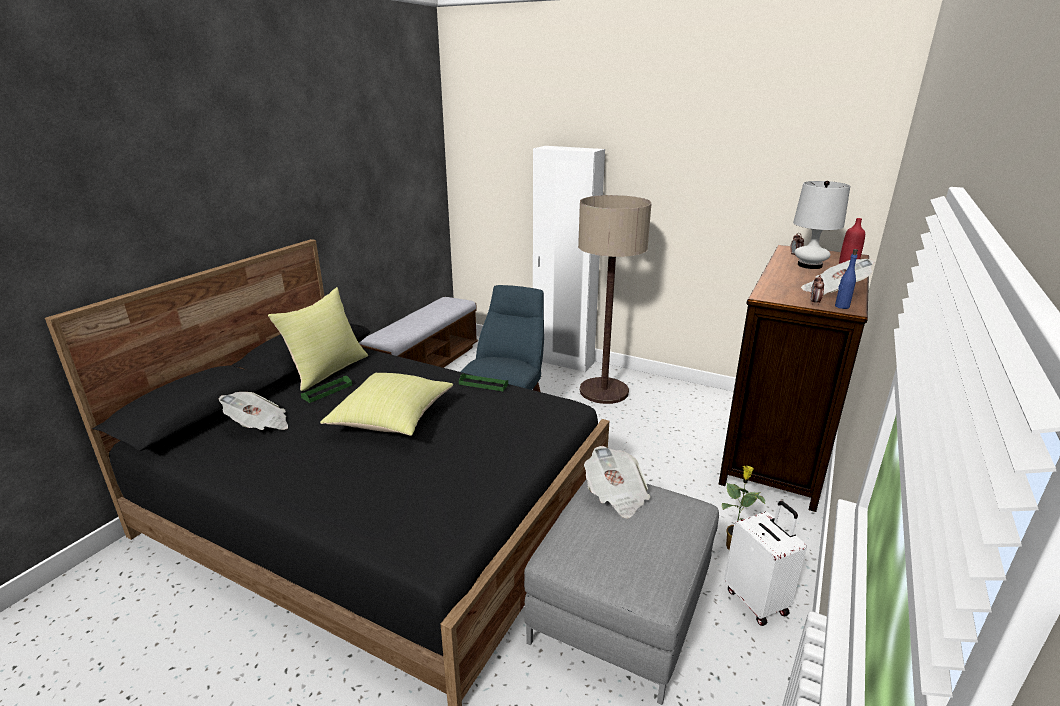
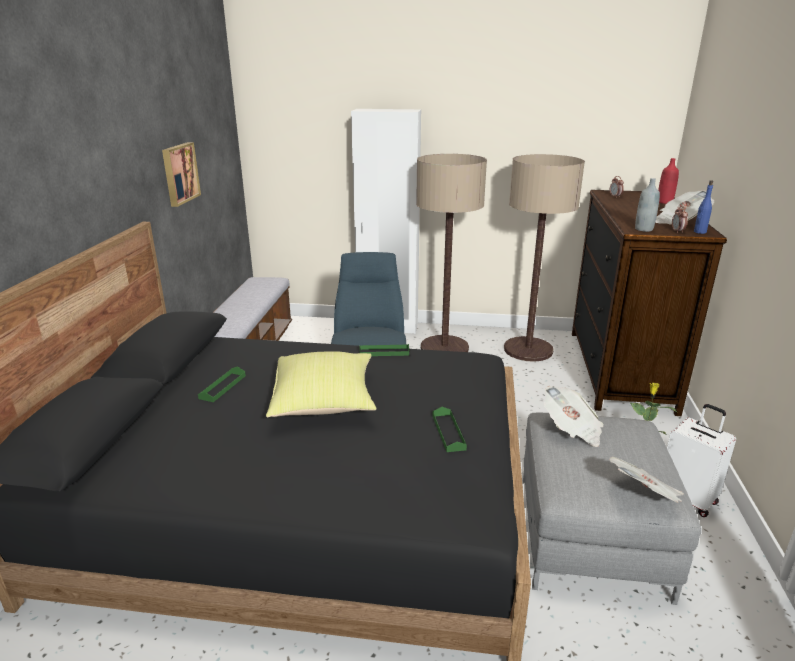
camera: 20 degrees left, 0 degrees up
newspaper [219,392,288,430] -> newspaper moved to [609,457,684,503]
yellow pillow [268,287,368,391] -> none
white table lamp [793,181,850,269] -> none
none -> picture [162,142,201,207]
none -> green tray [433,407,467,452]
none -> floor lamp [504,154,585,362]
none -> grey bottle [635,178,660,232]

